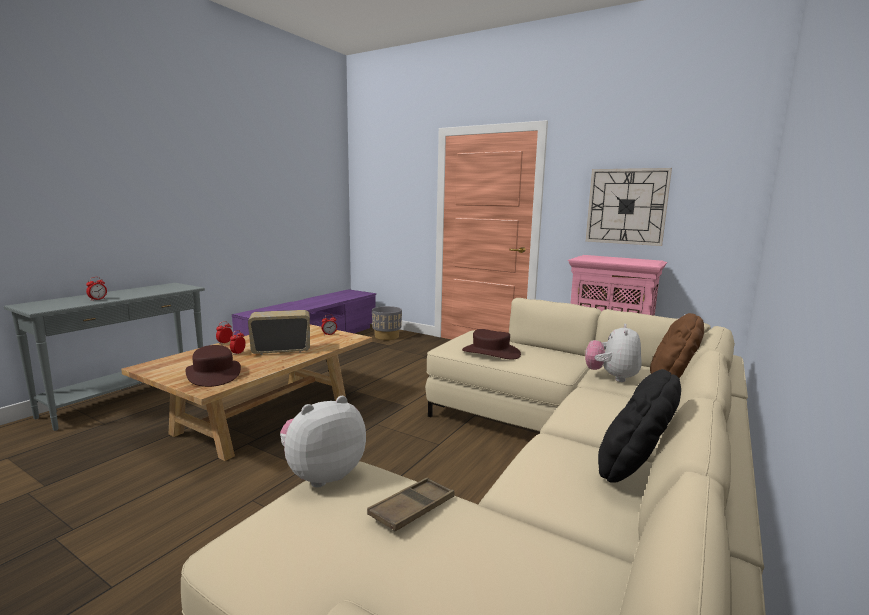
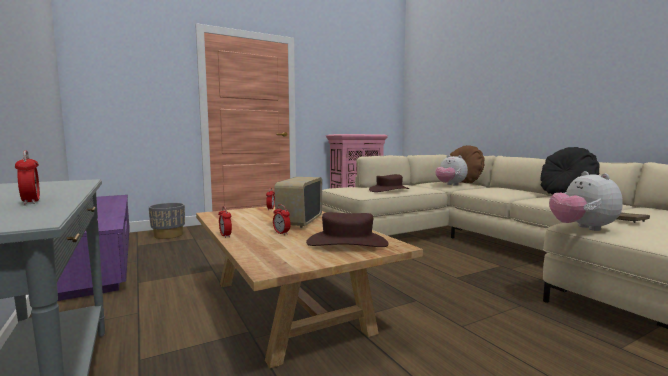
camera: 60 degrees left, 5 degrees down
wall clock [586,168,672,246] -> none

